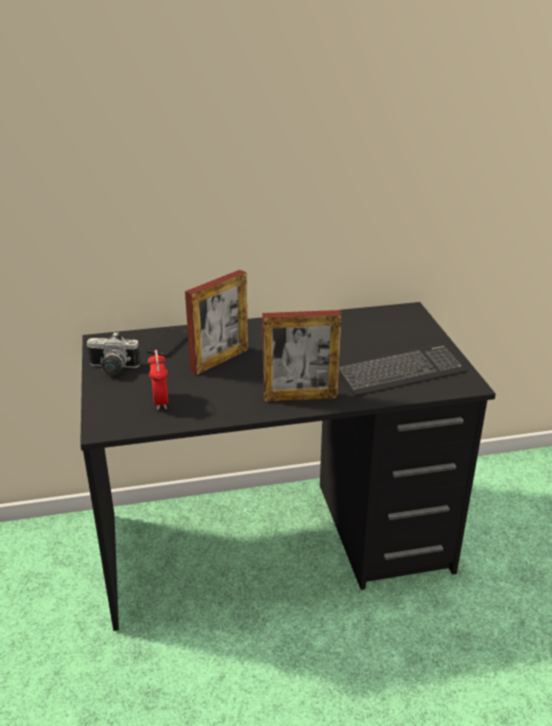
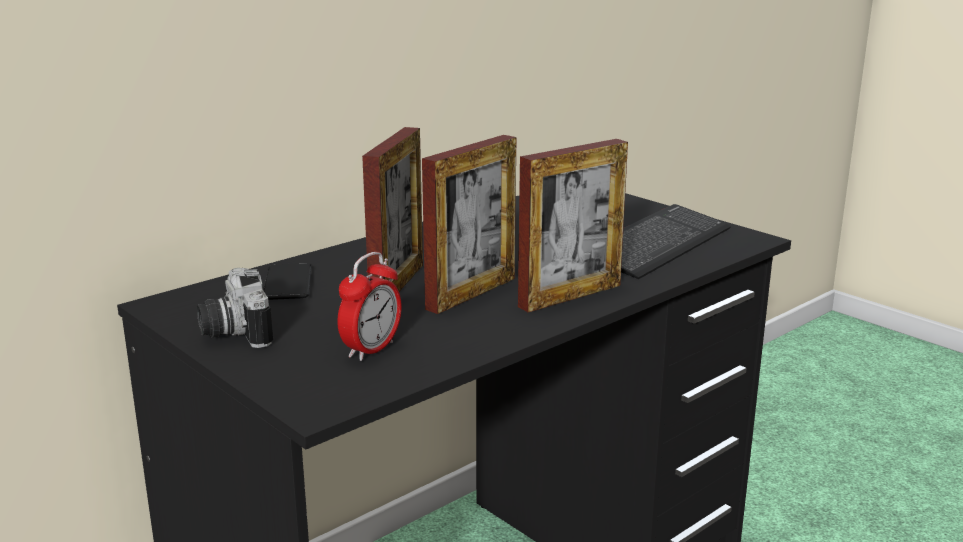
camera: 30 degrees left, 10 degrees down
camera [87,332,141,376] -> camera turned 90 degrees clockwise [197,268,273,348]
alarm clock [148,350,168,410] -> alarm clock turned 75 degrees clockwise [337,252,402,361]
none -> picture frame [422,135,517,314]

